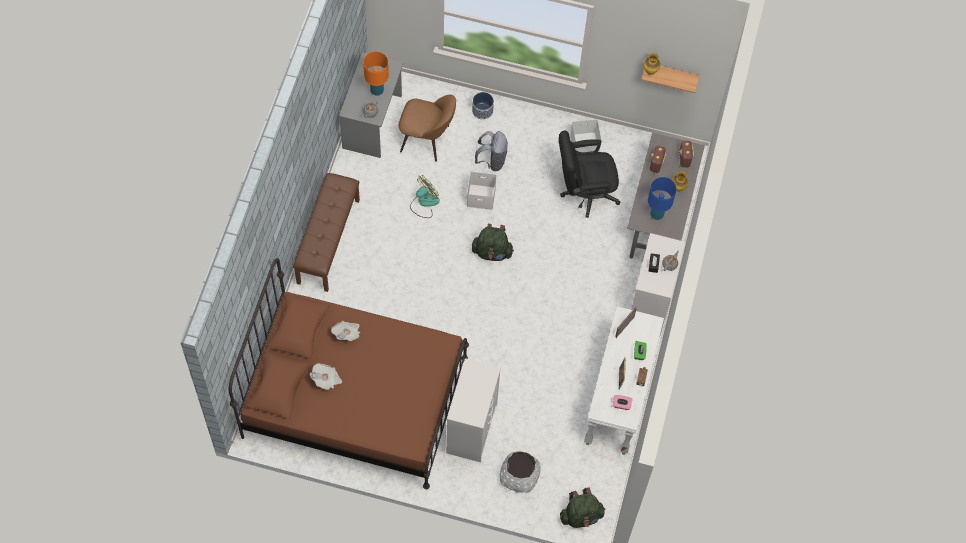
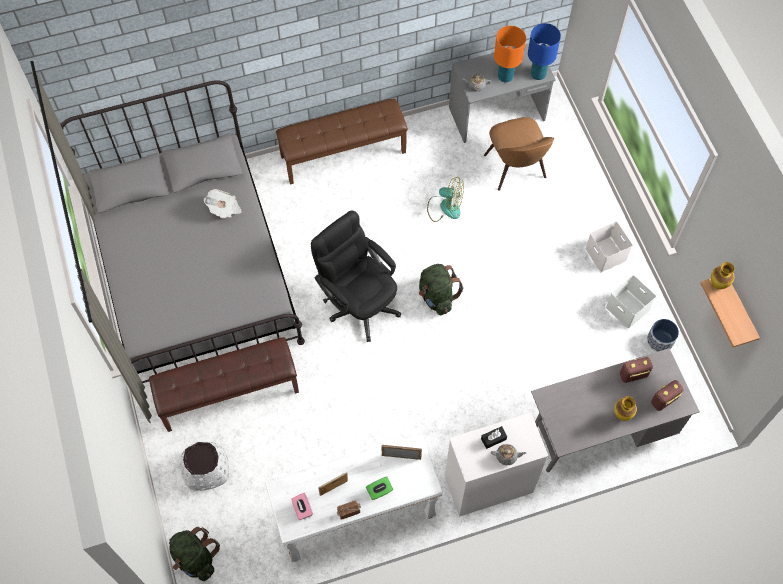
camera: 60 degrees right, 0 degrees up
brown bed [229,258,469,489] -> grey bed [61,80,305,383]
newspaper [310,363,342,390] -> none
white dresser [446,358,501,462] -> brown bench [149,337,299,432]
white storage box [467,172,496,210] -> white storage box moved to [585,221,633,272]
planter [472,92,494,120] -> planter moved to [647,319,679,352]
grey backpack [475,131,508,171] -> none
black office chair [559,131,621,218] -> black office chair moved to [311,210,401,342]
blue table lamp [648,177,676,220] -> blue table lamp moved to [528,23,561,80]

